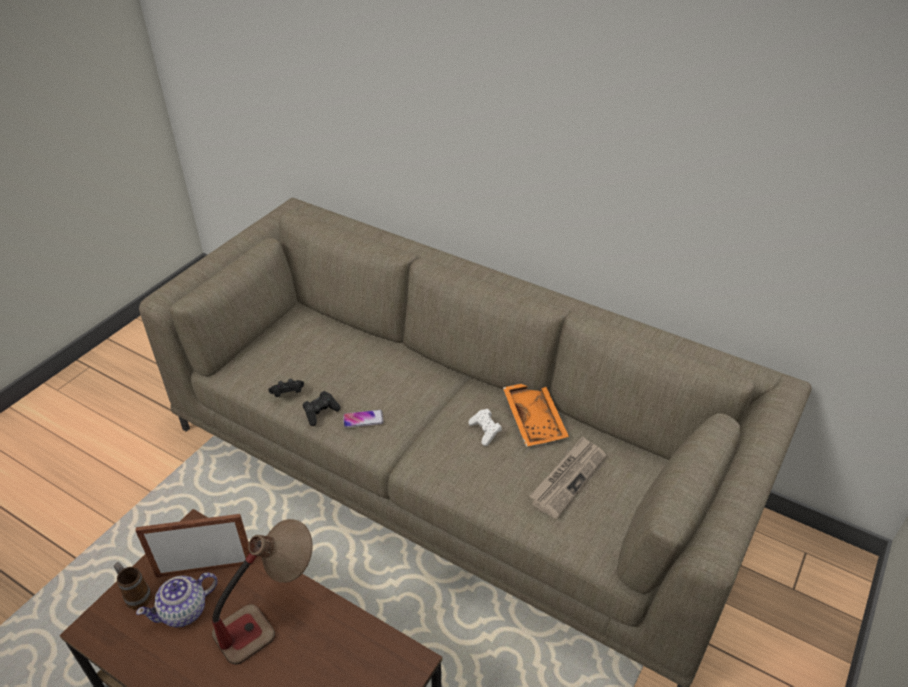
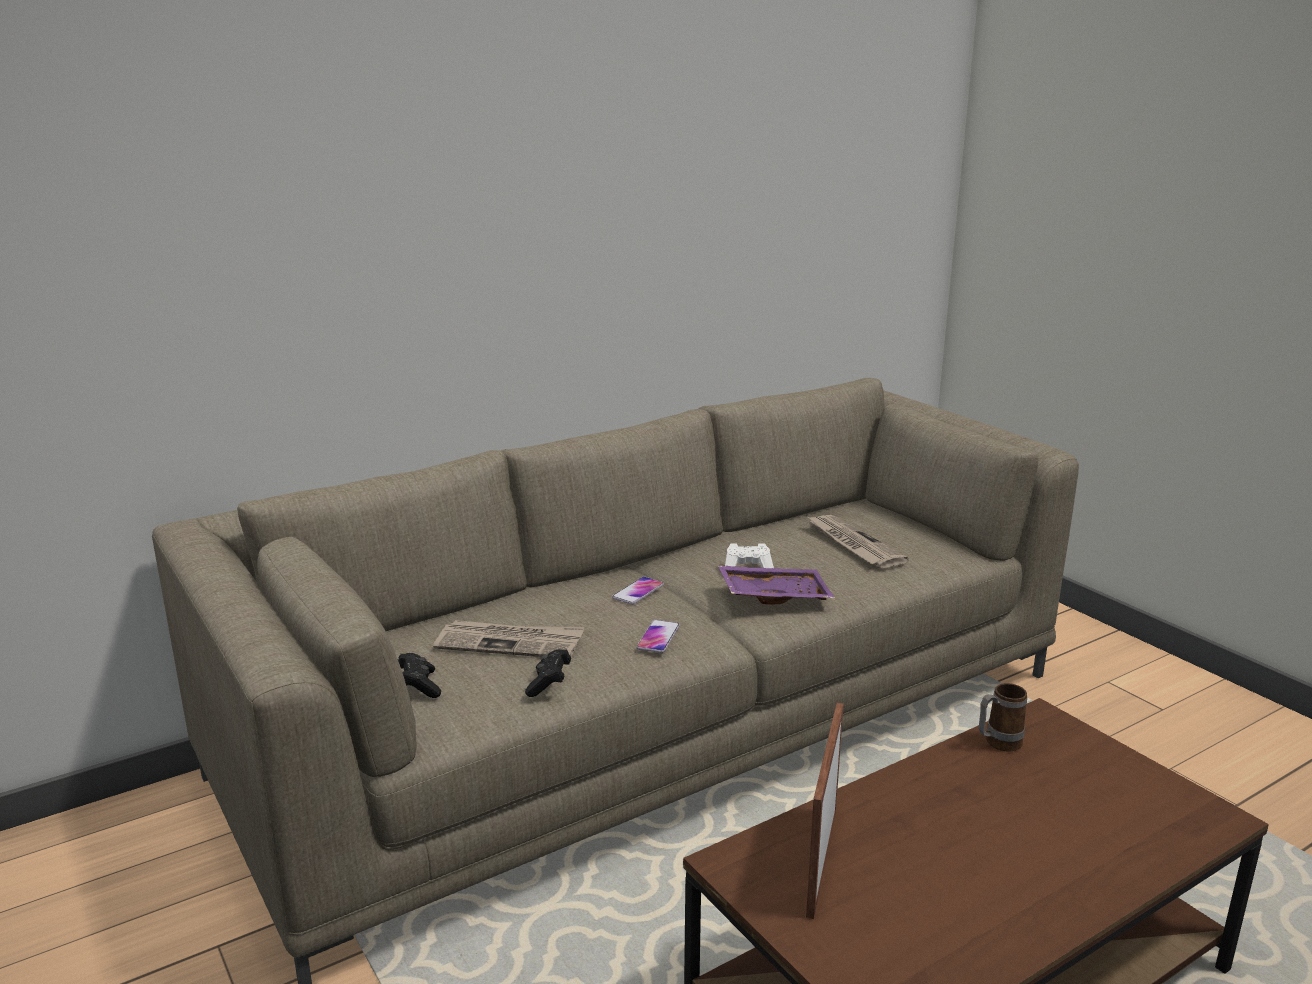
camera: 65 degrees left, 20 degrees down
mug [114,562,152,610] -> mug moved to [979,683,1027,752]
teapot [136,572,217,627] -> none
table lamp [212,519,313,665] -> none
black game controller [303,391,340,426] -> black game controller moved to [398,653,441,698]
orange tray [503,384,569,447] -> none
none -> newspaper [433,620,585,657]
none -> phone [612,577,664,605]
none -> purple tray [718,565,835,605]

